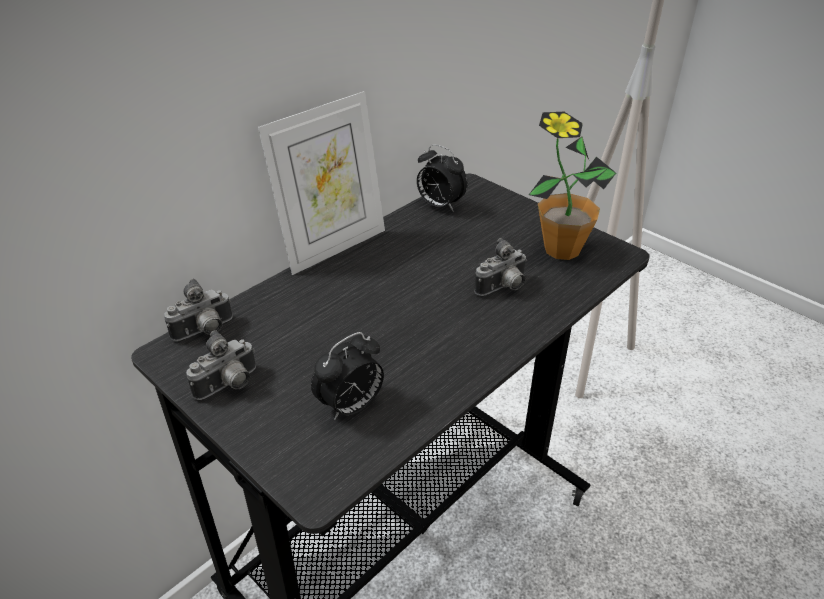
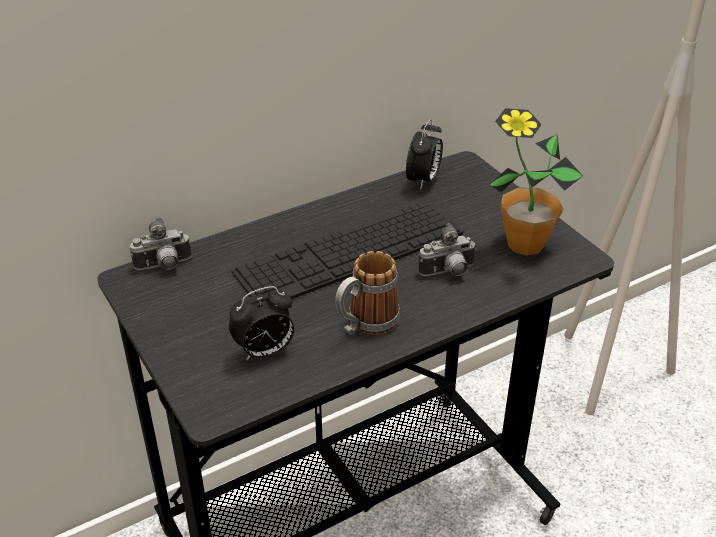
camera: 15 degrees right, 0 degrees up
camera [186,330,256,400] -> none
picture frame [258,91,385,275] -> none
alarm clock [417,144,468,211] -> alarm clock turned 120 degrees counterclockwise [406,119,443,190]
none -> keyboard [231,200,463,299]
none -> mug [335,251,400,335]

